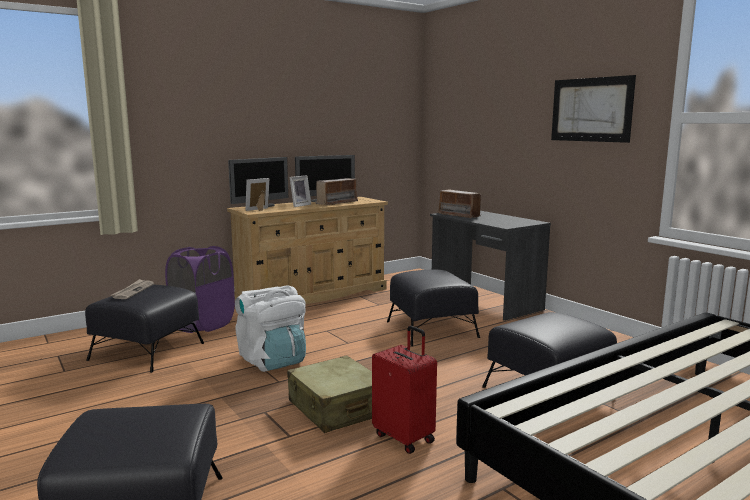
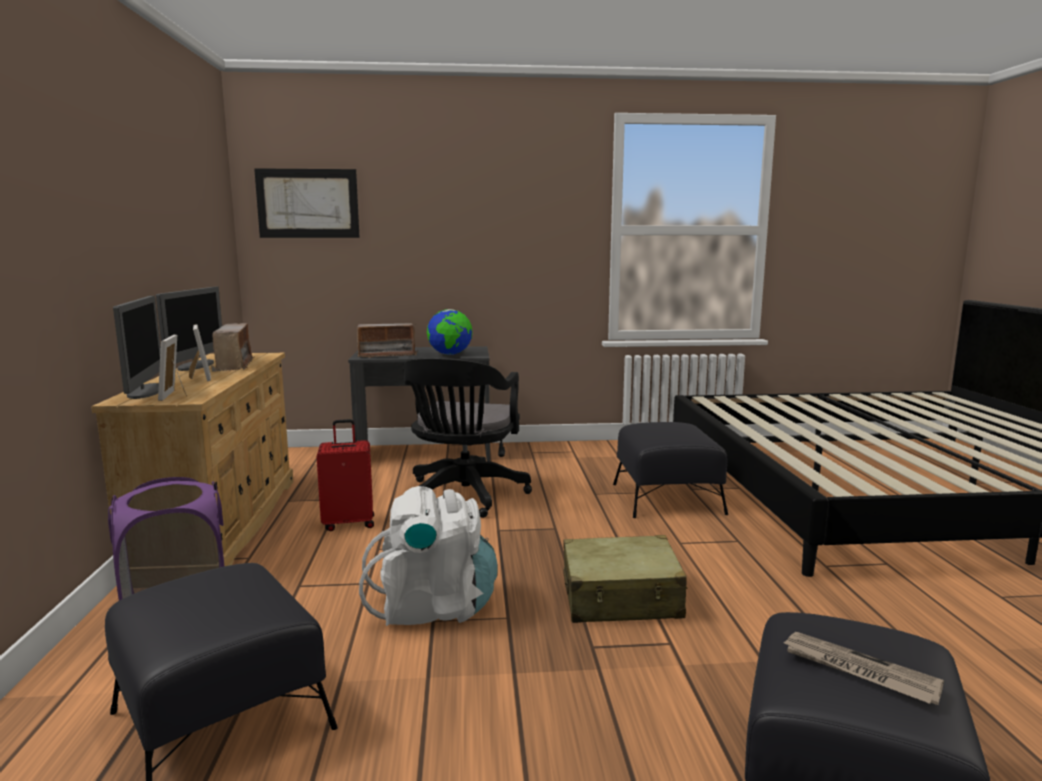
camera: 60 degrees left, 0 degrees up
newspaper [111,279,154,299] -> newspaper moved to [782,632,944,705]
red suitcase [372,326,437,454] -> red suitcase moved to [316,419,374,531]
black ottoman [387,269,480,346] -> black office chair [403,358,532,518]
picture [551,75,636,143] -> picture moved to [254,168,360,238]
none -> globe [427,309,472,355]

